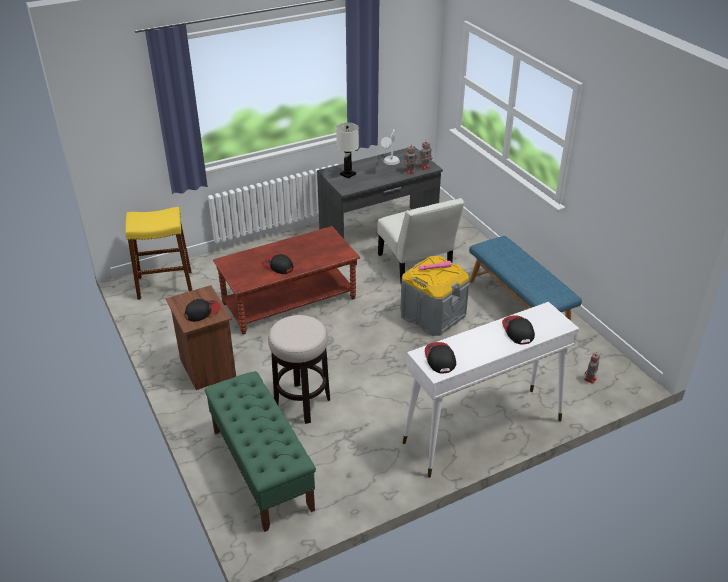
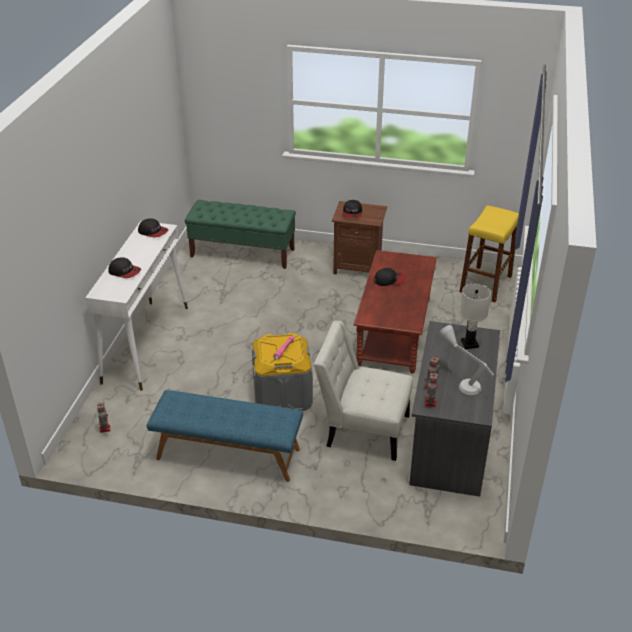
camera: 130 degrees right, 0 degrees up
stool [268,315,330,424] -> none

